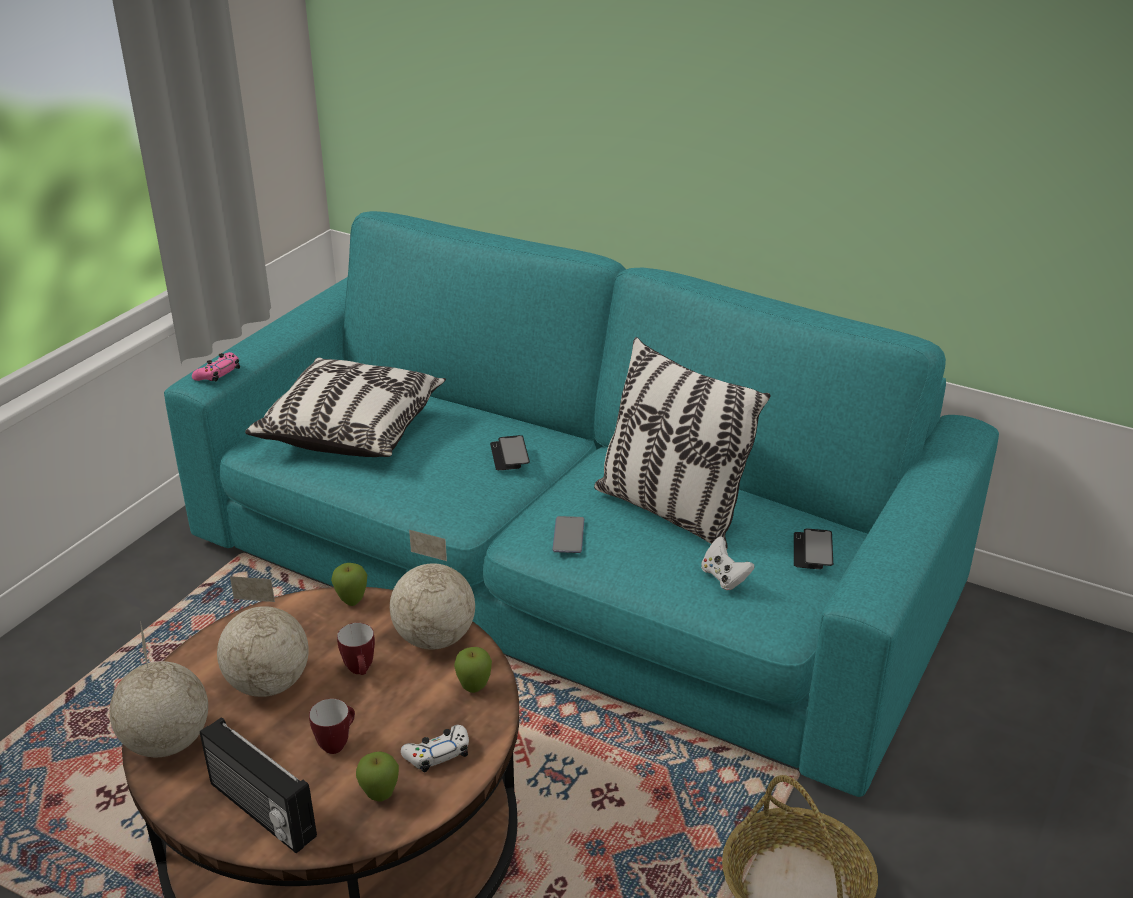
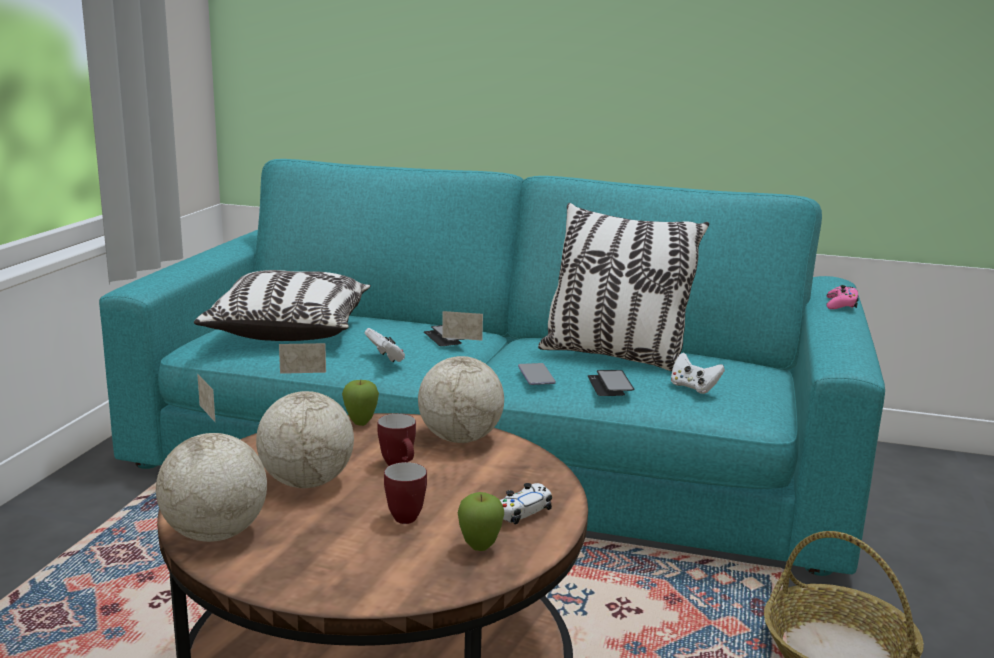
camera: 15 degrees left, 15 degrees down
pink game controller [192,352,240,382] -> pink game controller moved to [826,285,859,309]
radio [200,717,317,853] -> none
apple [454,647,492,693] -> none
phone [794,529,833,569] -> phone moved to [588,370,634,396]
none -> white game controller [364,328,405,362]

